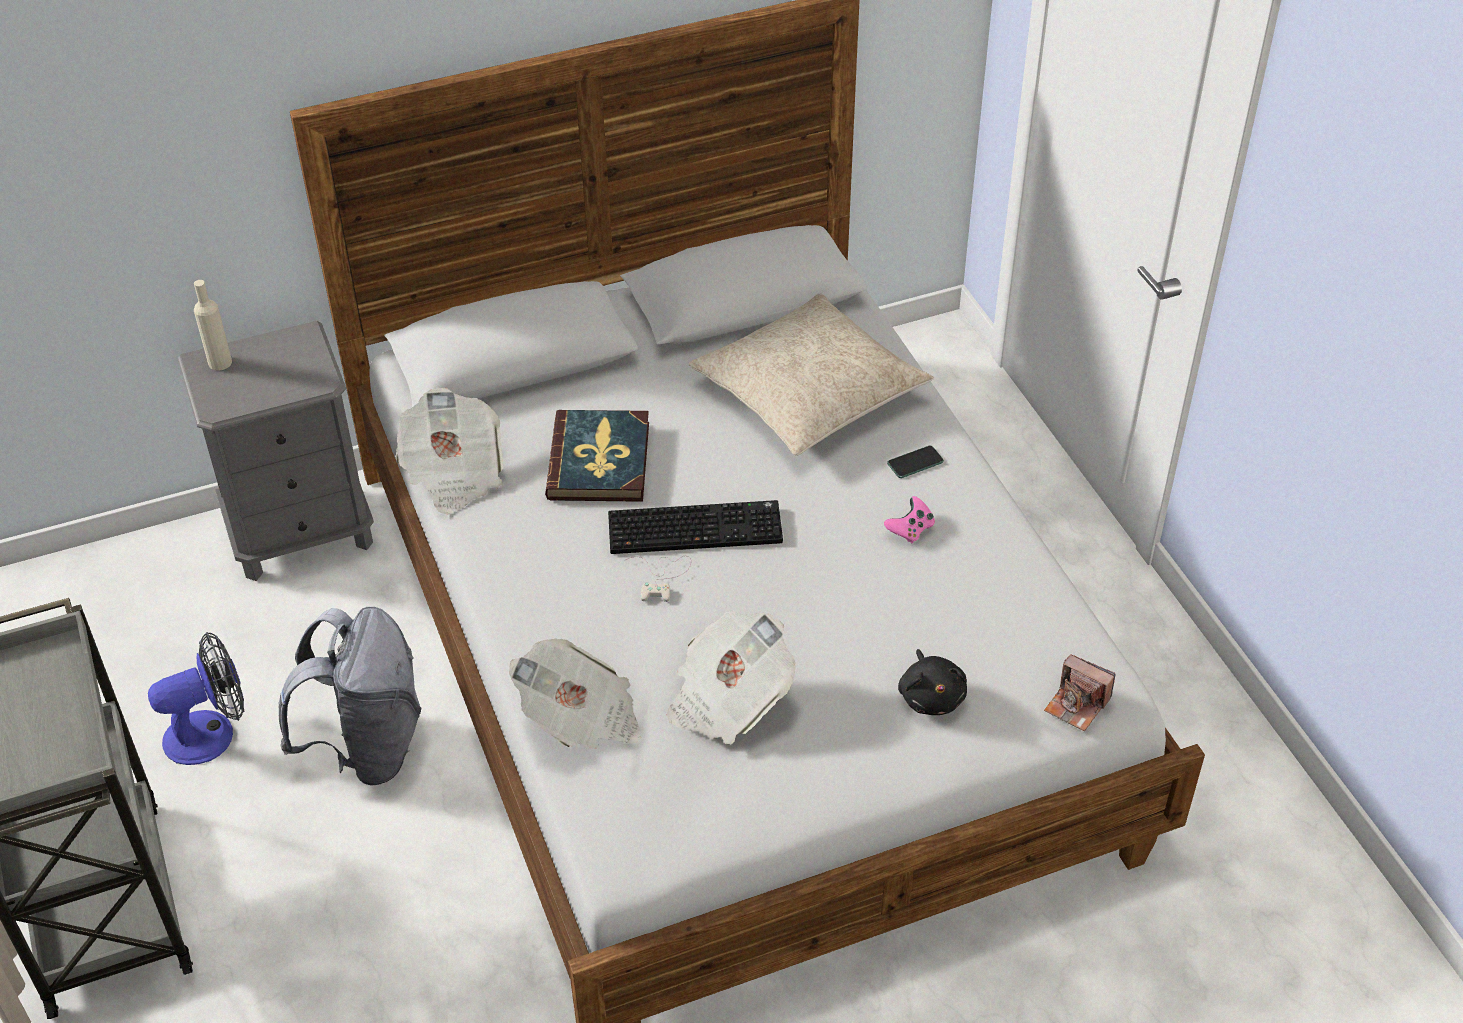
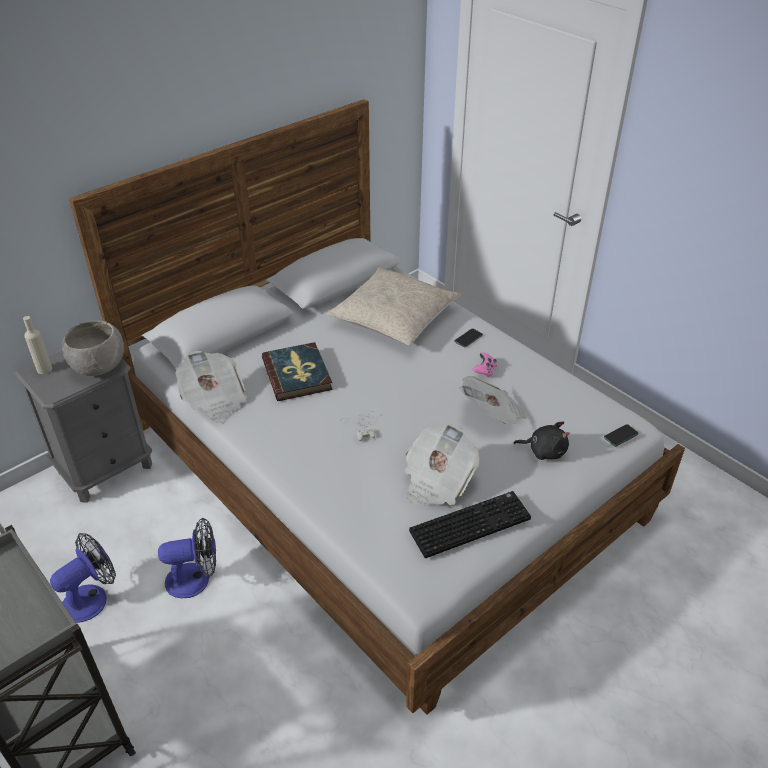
camera: 20 degrees left, 5 degrees down
grey backpack [279,607,421,786] -> fan [158,518,216,598]
newspaper [509,639,641,749] -> newspaper moved to [459,376,529,424]
keyboard [608,500,783,554] -> keyboard moved to [409,491,531,558]
black plush toy [898,649,967,715] -> black plush toy turned 45 degrees counterclockwise [514,421,570,460]
camera [1044,654,1116,731] -> phone [604,424,639,447]
none -> grey bowl [62,320,124,376]

